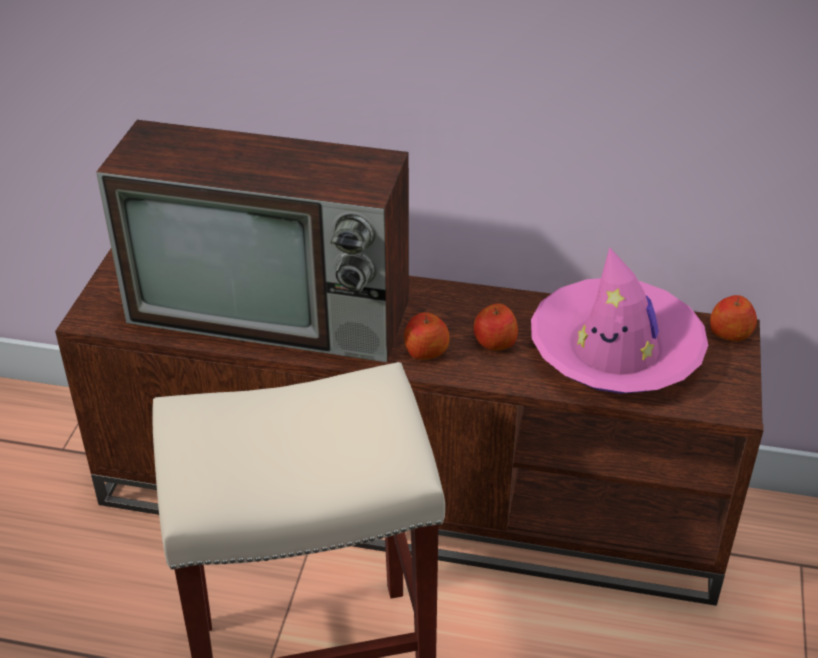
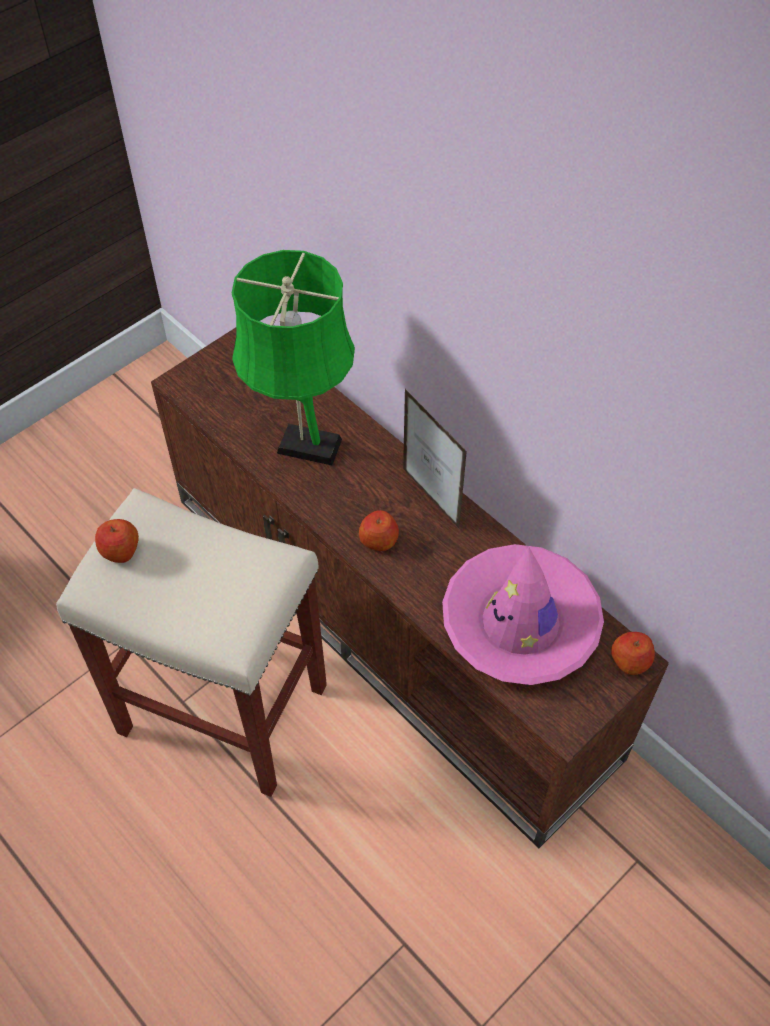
camera: 35 degrees right, 15 degrees up
television [96,120,409,362] -> green table lamp [232,250,355,465]
apple [473,304,518,351] -> apple moved to [95,519,139,563]
none -> picture frame [403,389,467,528]

